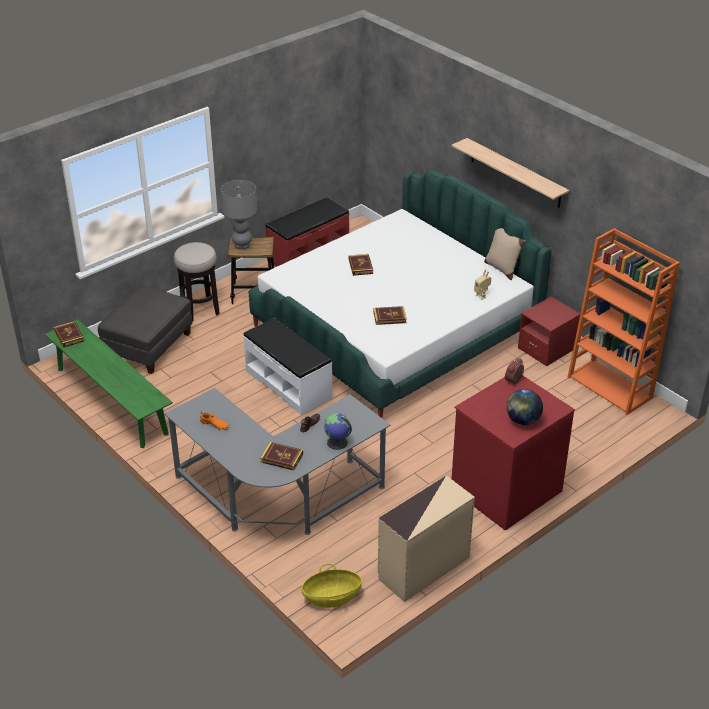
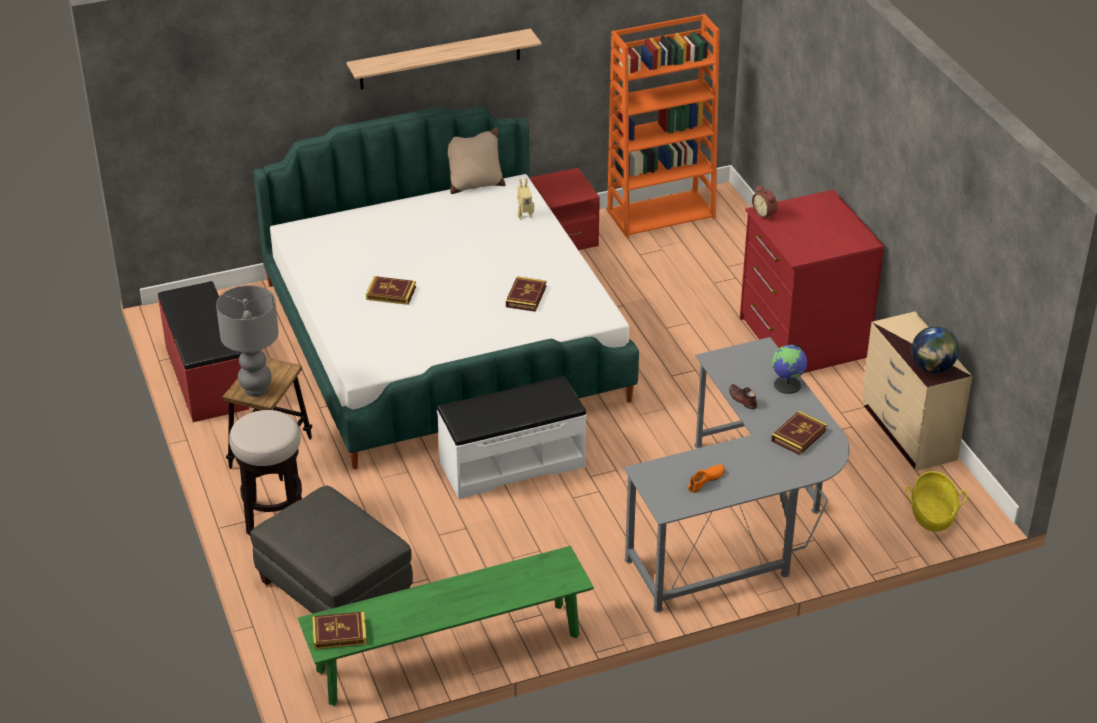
camera: 70 degrees left, 0 degrees up
globe [507,389,543,425] -> globe moved to [911,326,959,373]

